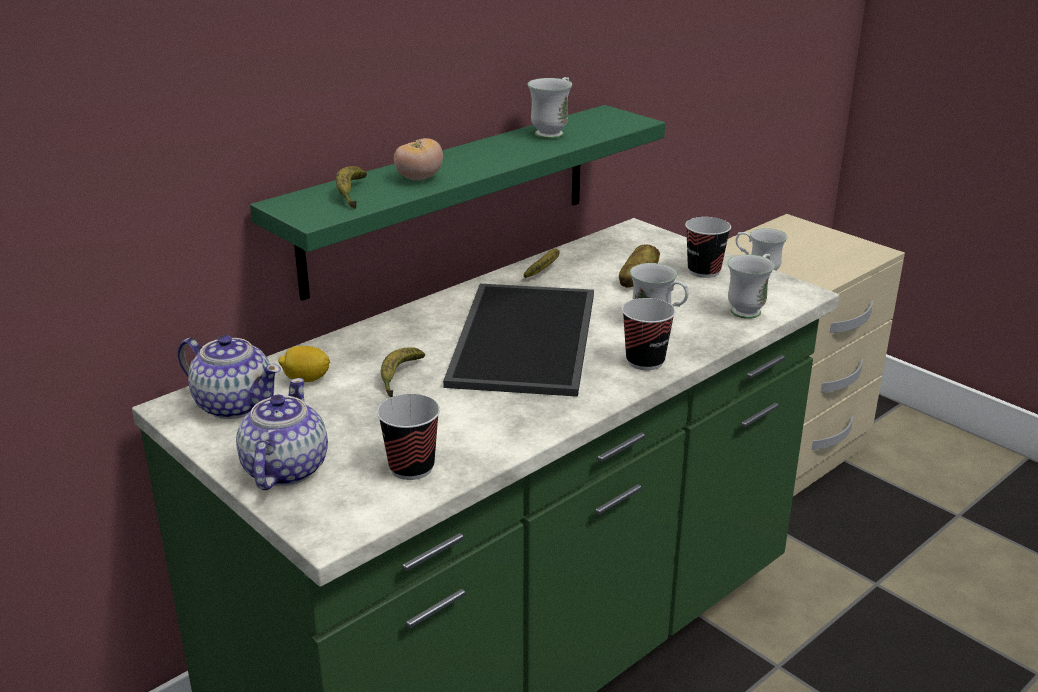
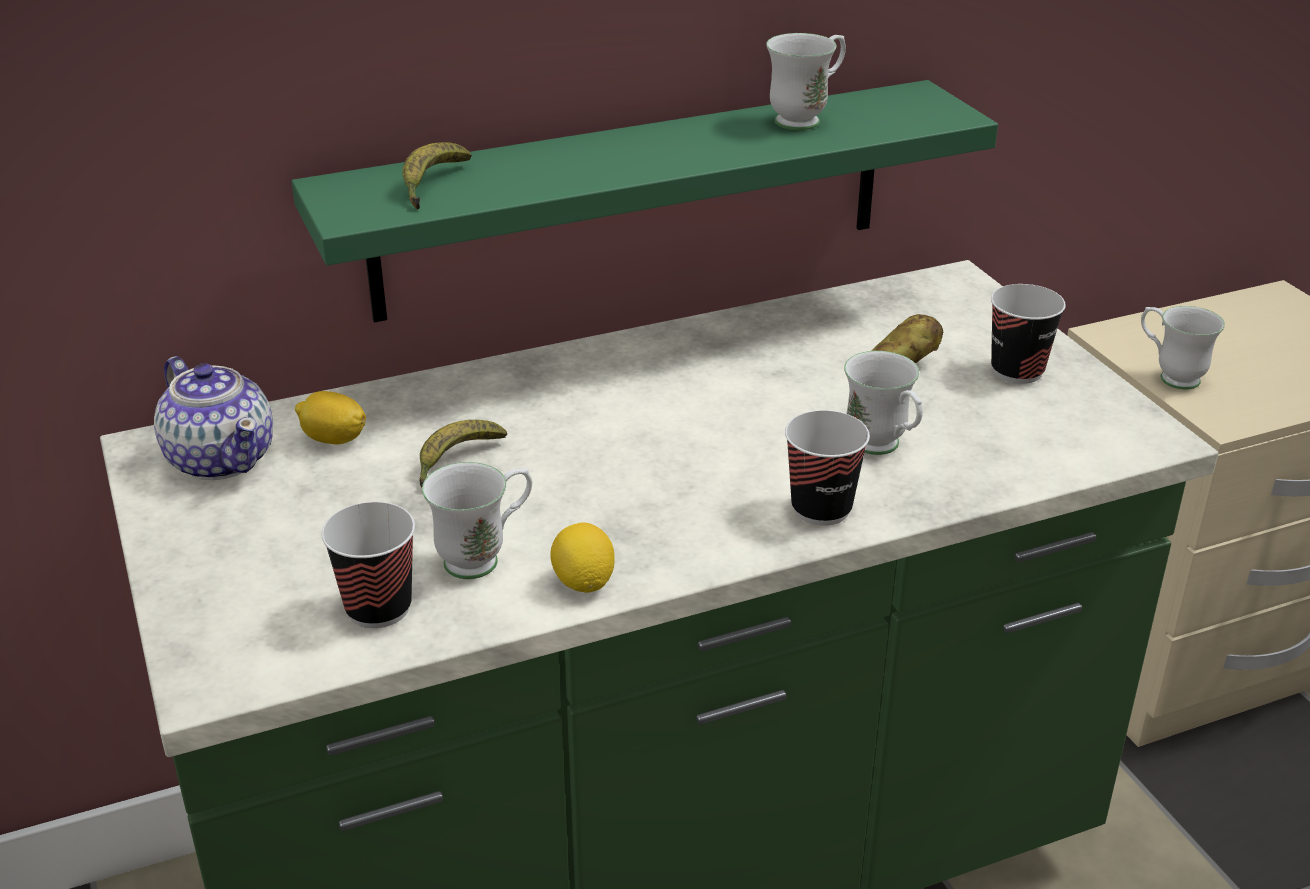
camera: 20 degrees right, 5 degrees up
teapot [236,378,328,490] -> none
tomato [394,138,443,180] -> none
tray [443,284,594,397] -> none
banana [524,249,560,278] -> none
white mug [727,254,775,319] -> white mug moved to [422,462,532,579]
none -> lemon [550,523,615,593]

